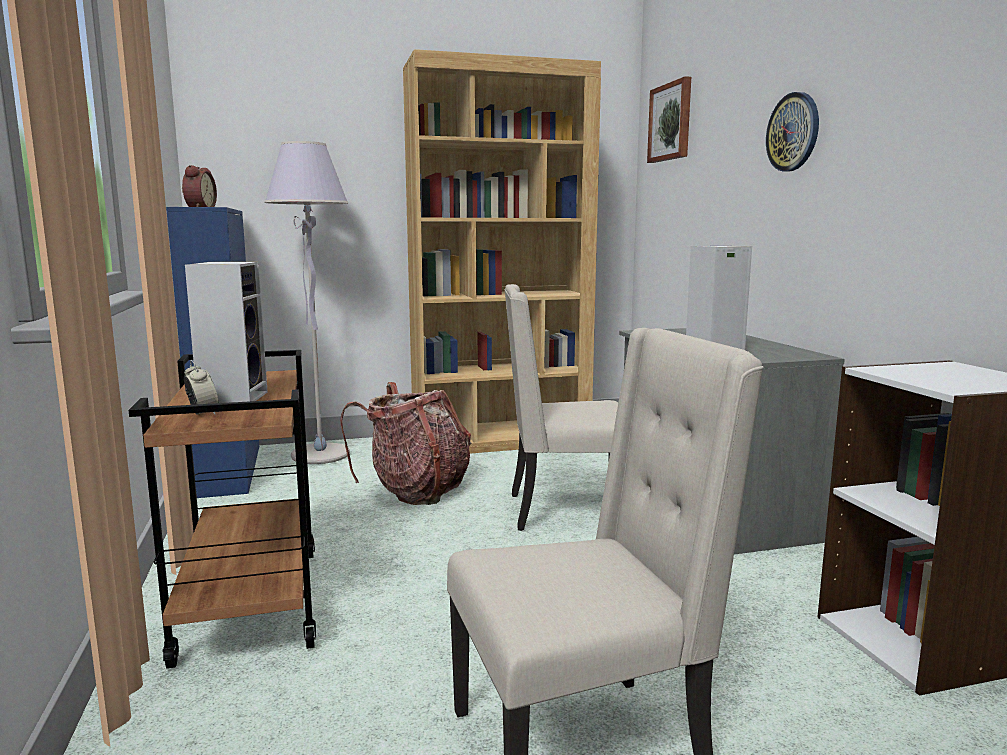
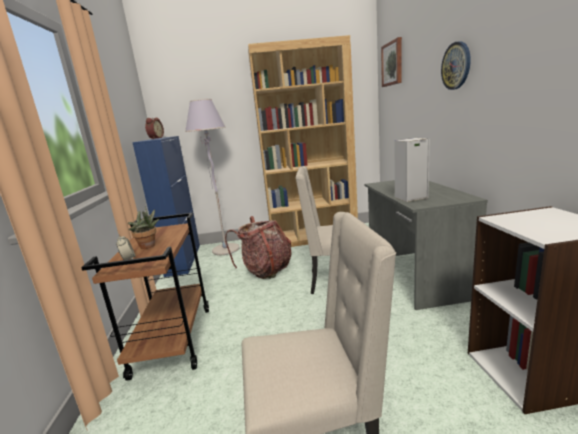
camera: 10 degrees right, 5 degrees up
speaker [185,262,268,403] -> potted plant [128,207,159,249]

